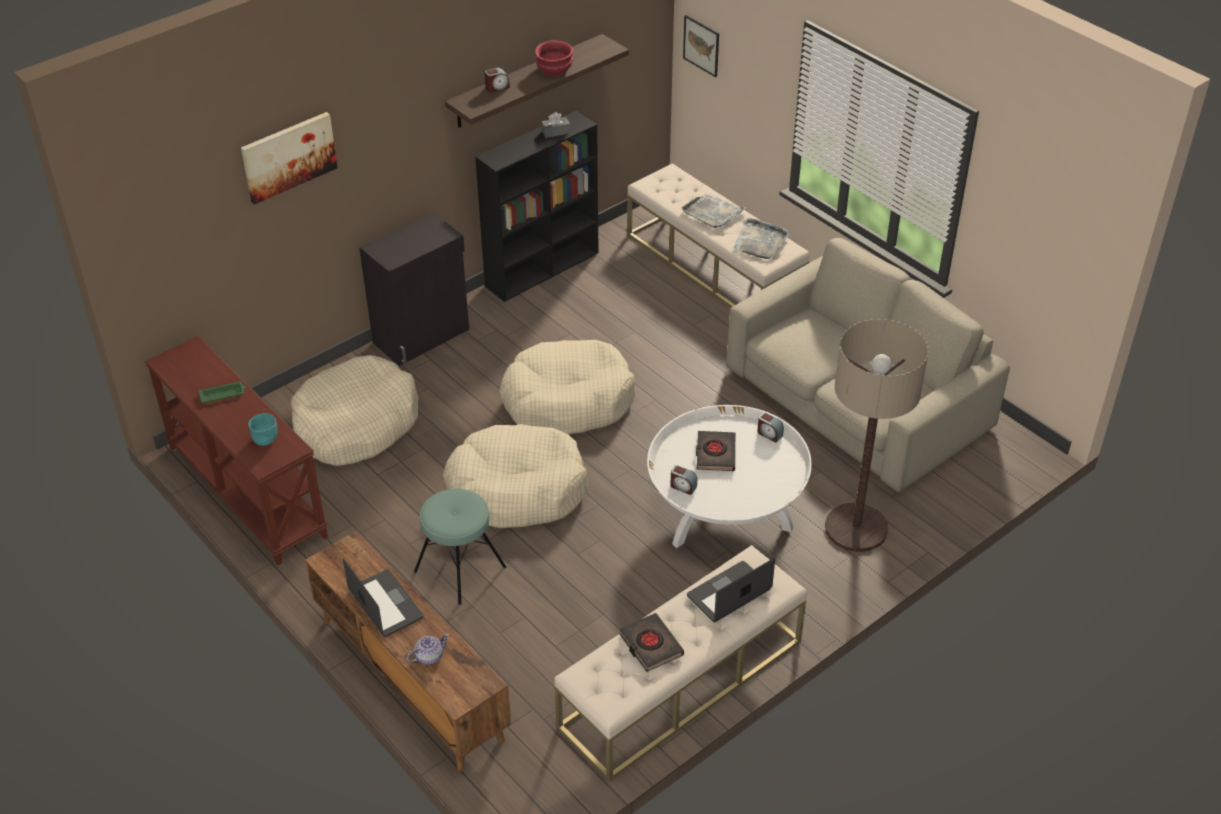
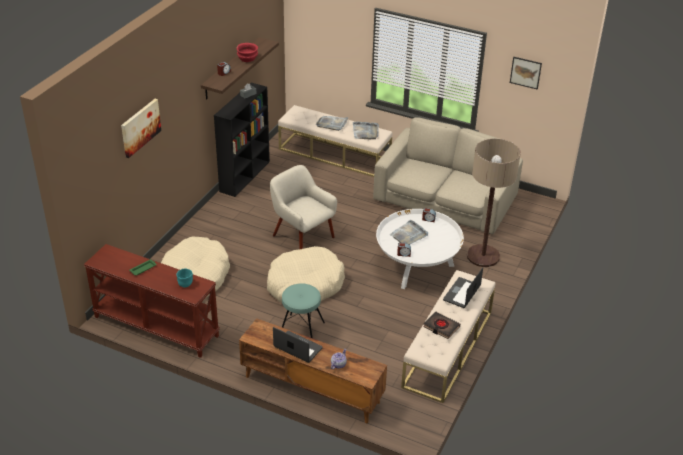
camera: 25 degrees left, 5 degrees down
black cabinet [359,213,469,366] -> none
beige dog bed [500,340,636,434] -> beige armchair [270,165,337,249]
picture [683,15,719,77] -> picture moved to [510,57,542,89]
black book [696,431,736,471] -> grey tray [390,220,428,245]

